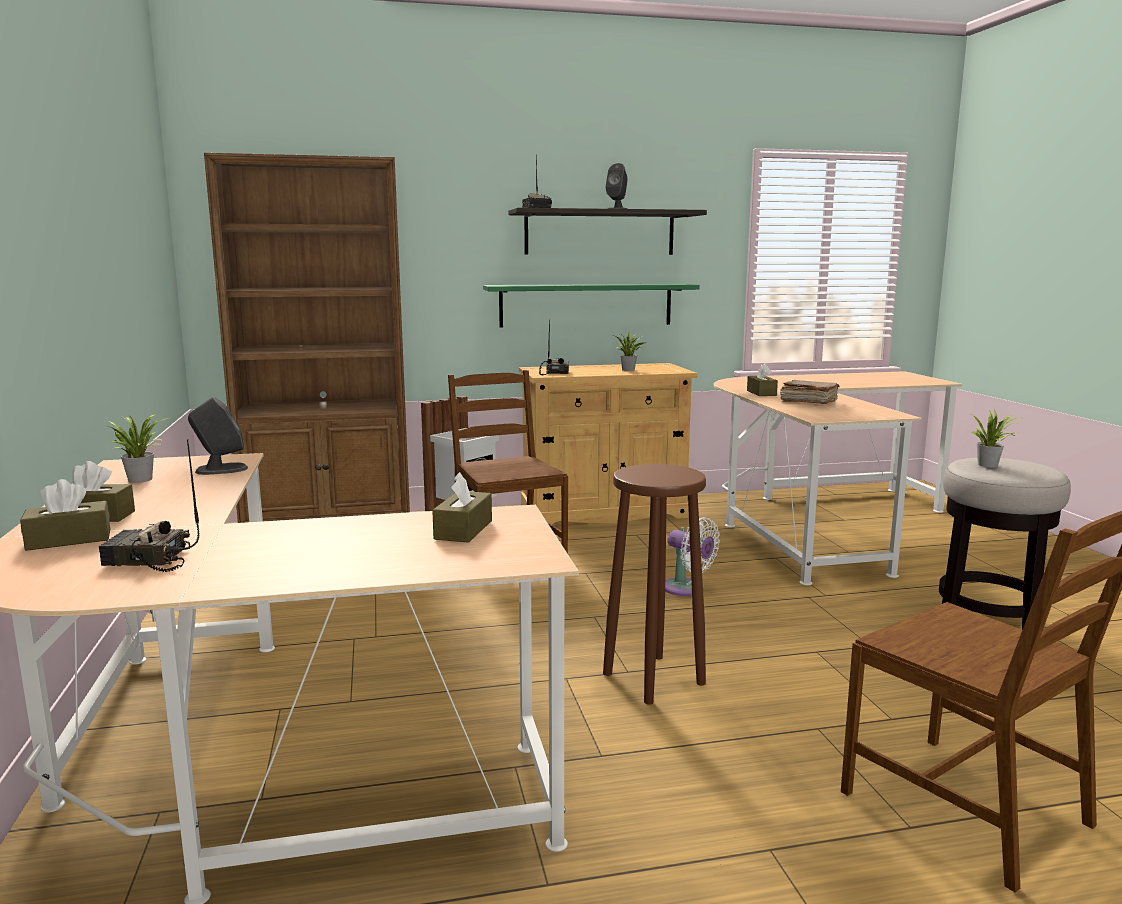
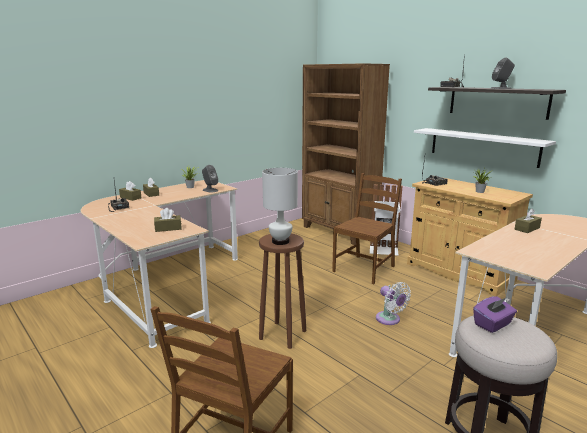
camera: 60 degrees right, 5 degrees up
green shelf [483,284,700,328] -> white shelf [414,128,556,168]
white fan [665,517,720,596] -> white fan turned 45 degrees counterclockwise [376,282,411,325]
brown book [780,380,839,404] -> none
potted plant [969,410,1017,467] -> purple tissue box [473,297,517,333]
none -> white table lamp [262,168,298,245]

